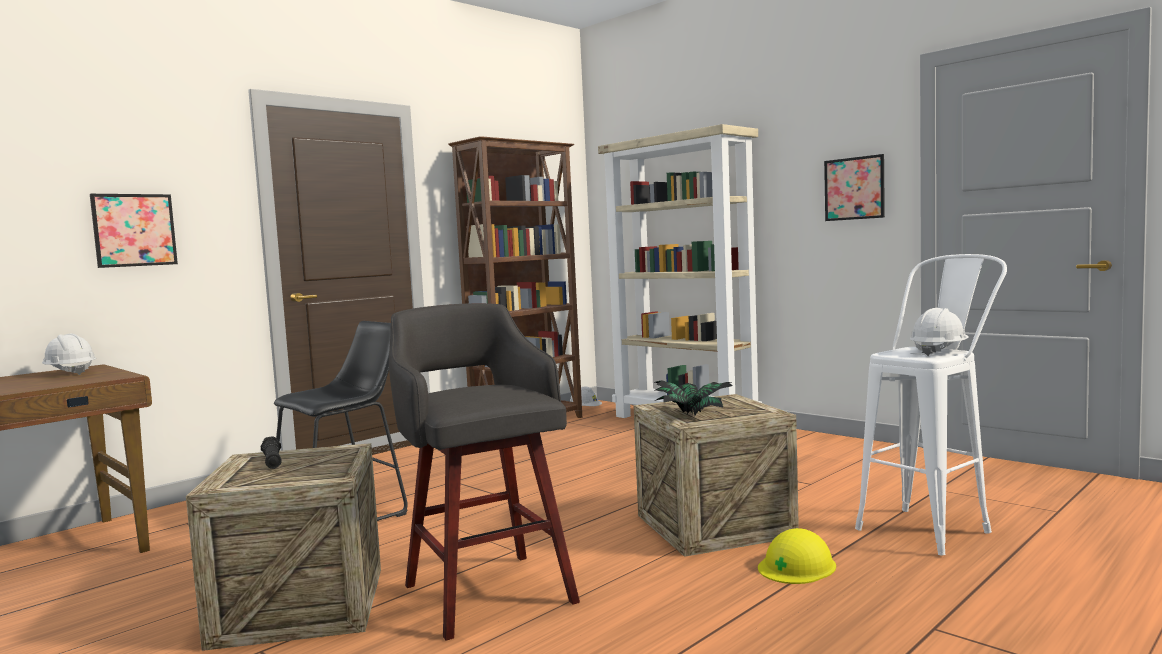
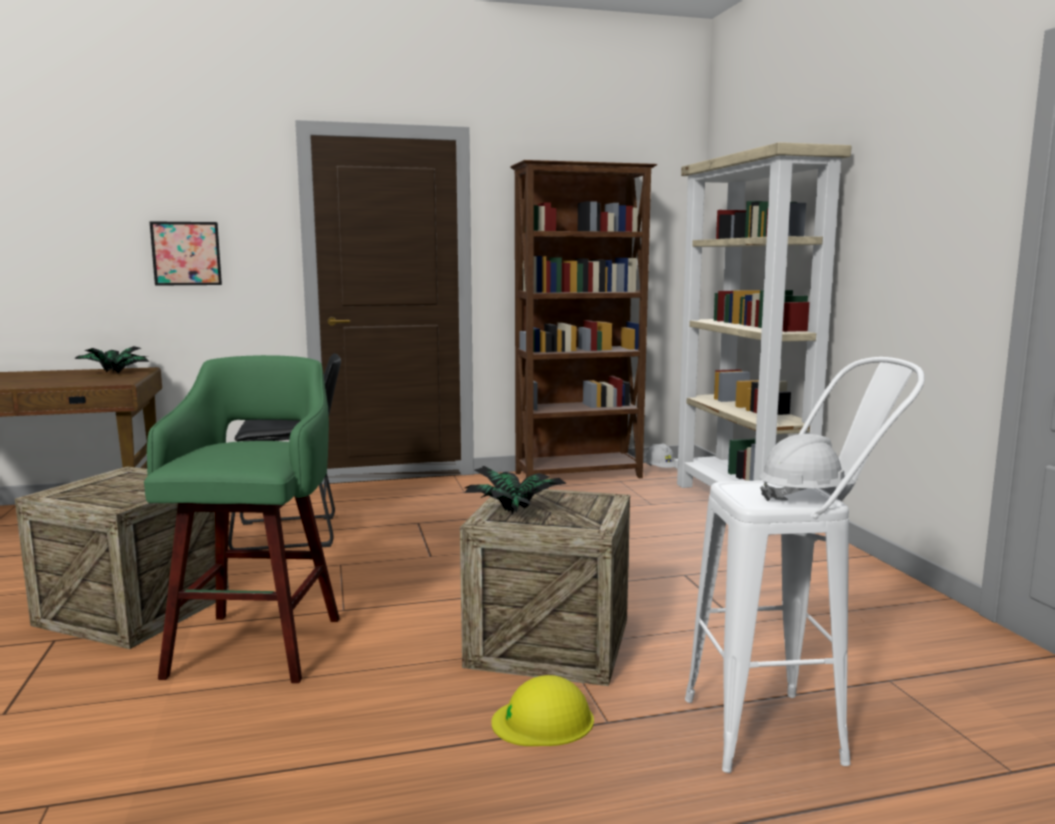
camera: 30 degrees right, 5 degrees up
white hard hat [42,334,96,375] -> potted plant [75,346,149,373]
black flashlight [261,437,282,469] -> none
grey stool [389,303,580,641] -> green stool [144,355,340,683]
picture [824,154,885,221] -> none

